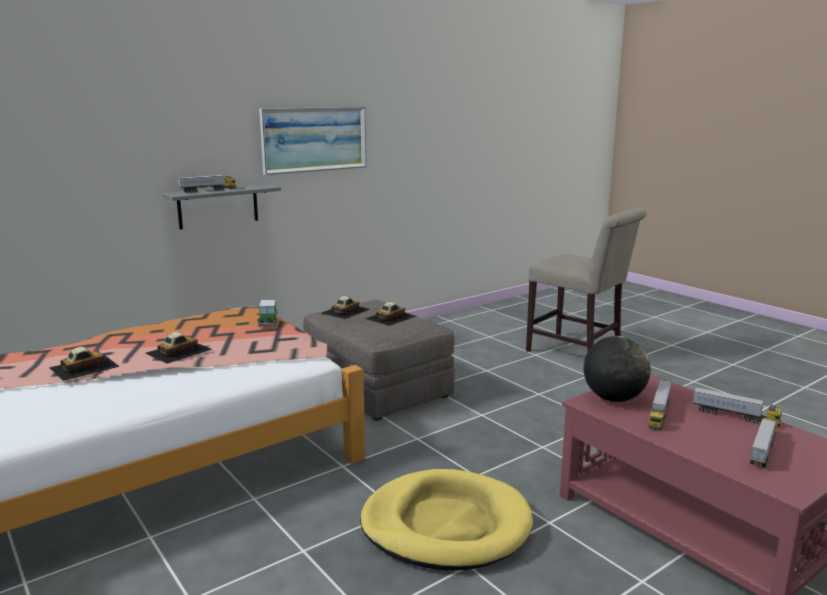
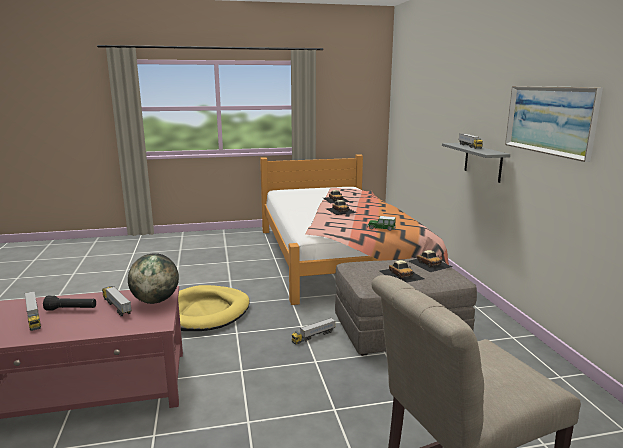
camera: 115 degrees right, 0 degrees up
toy truck [693,387,782,427] -> toy truck moved to [292,318,335,344]
none -> black flashlight [43,296,96,310]

